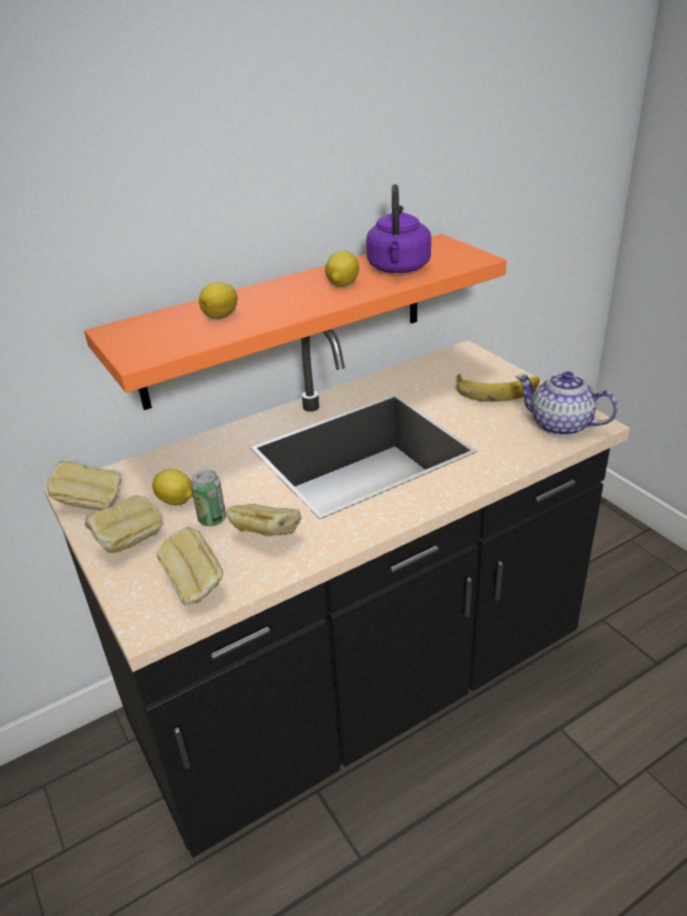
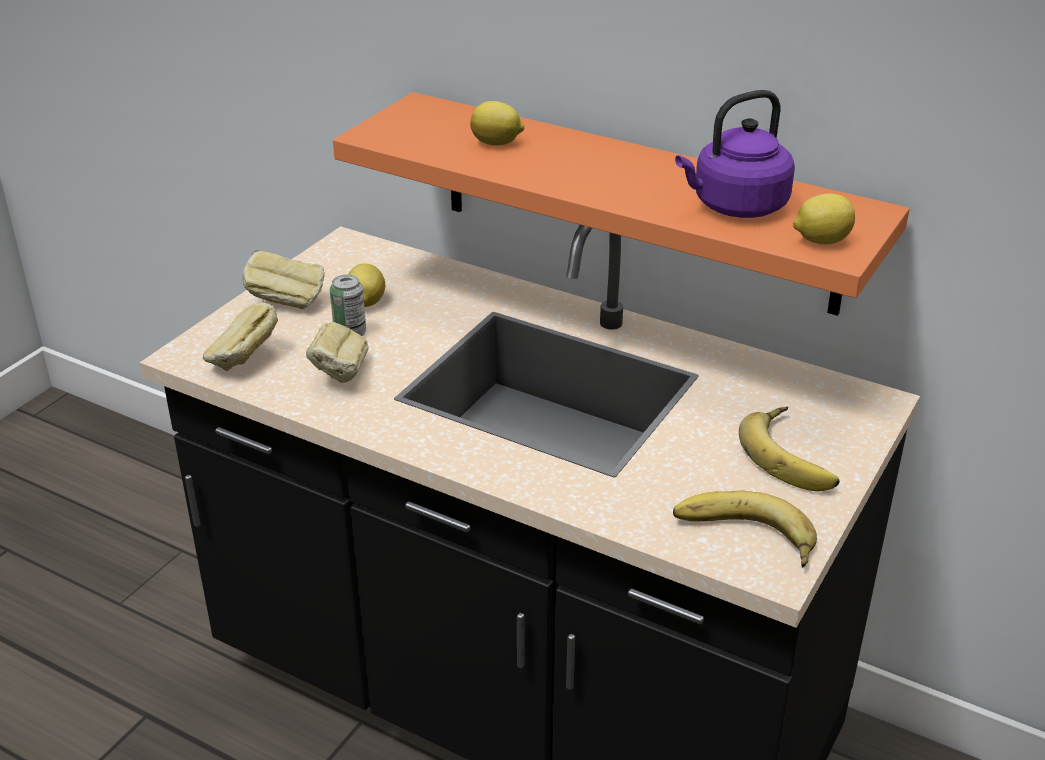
camera: 60 degrees right, 0 degrees up
bread [47,461,121,511] -> none
lemon [325,251,359,286] -> lemon moved to [793,193,855,244]
teapot [516,371,618,436] -> banana [673,491,817,568]

